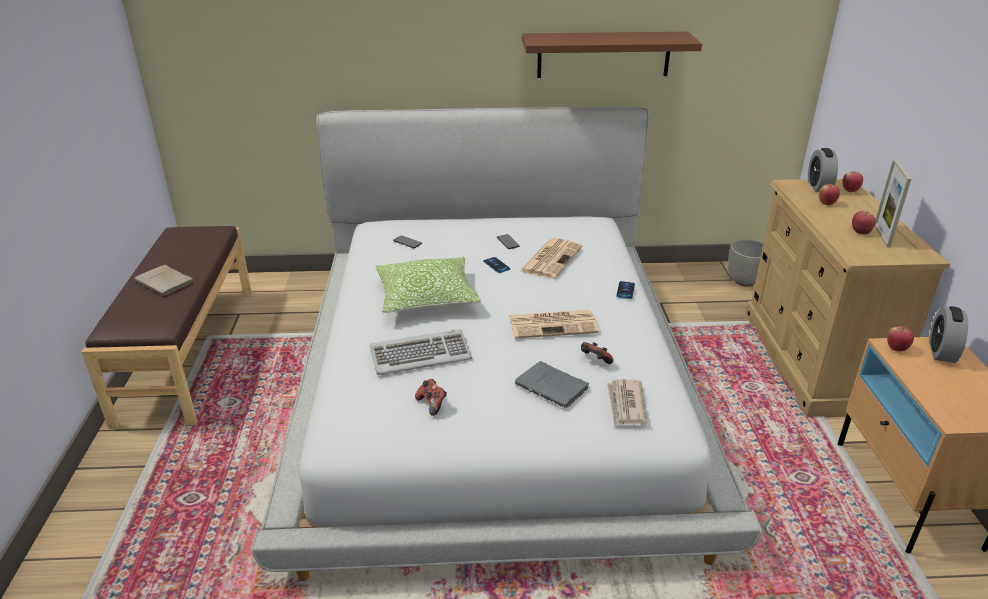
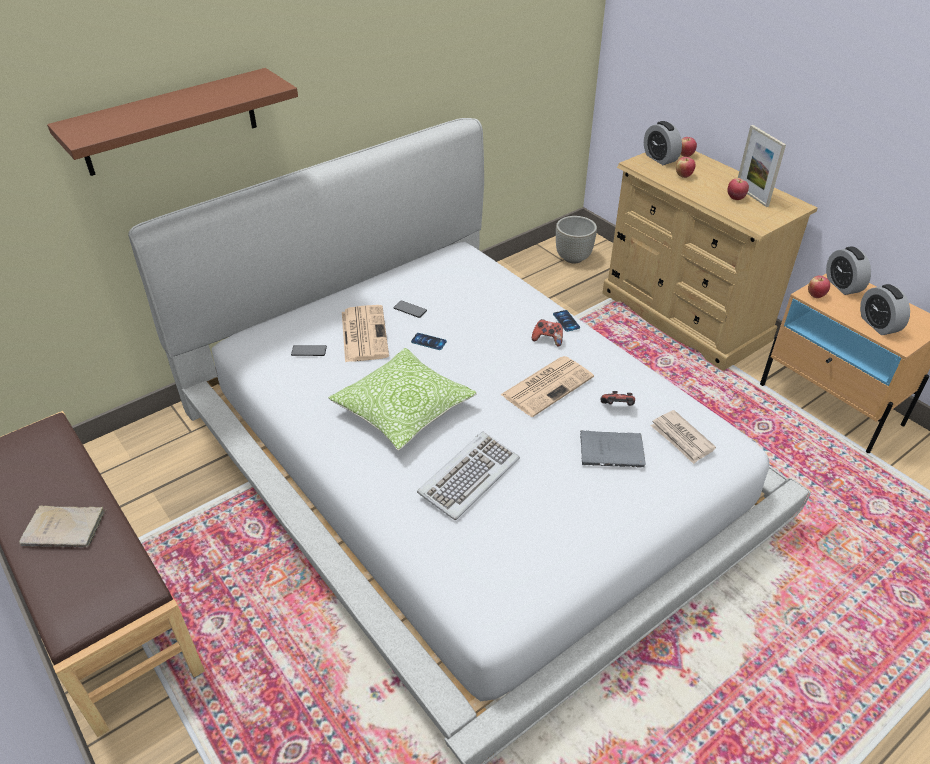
camera: 35 degrees left, 10 degrees up
game controller [415,379,447,416] -> game controller moved to [532,319,563,347]
newspaper [520,238,583,279] -> newspaper moved to [342,305,389,362]
brown shelf [522,32,702,78] -> brown shelf moved to [47,68,298,176]
none -> alarm clock [860,284,910,335]

